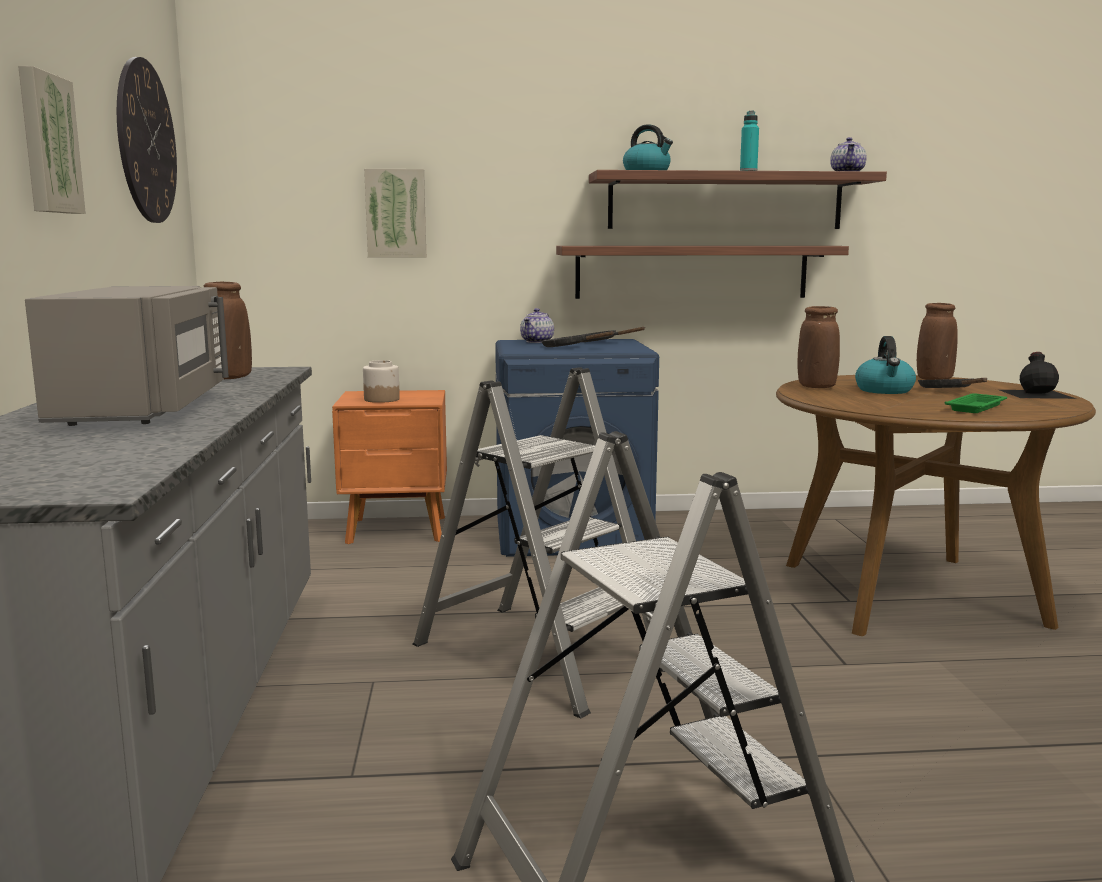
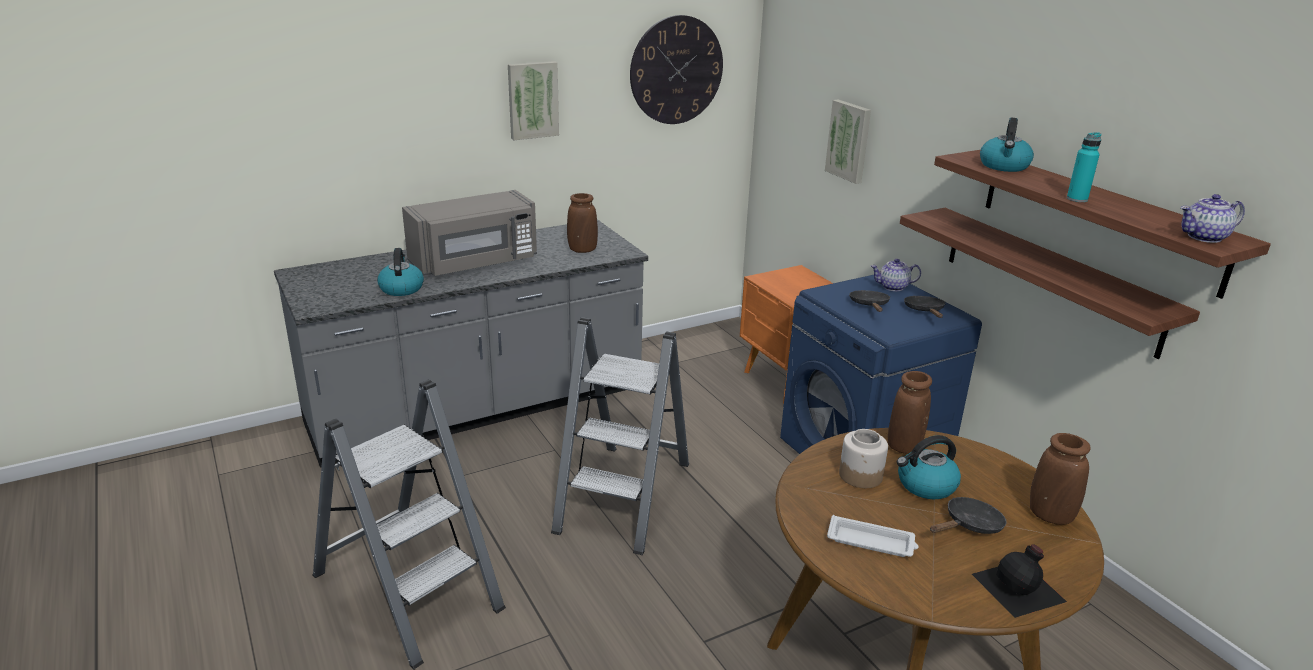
camera: 65 degrees right, 15 degrees up
jar [363,360,400,403] -> jar moved to [839,429,888,488]
green tray [945,393,1007,413] -> white tray [827,515,919,557]
none -> kettle [377,248,424,296]

